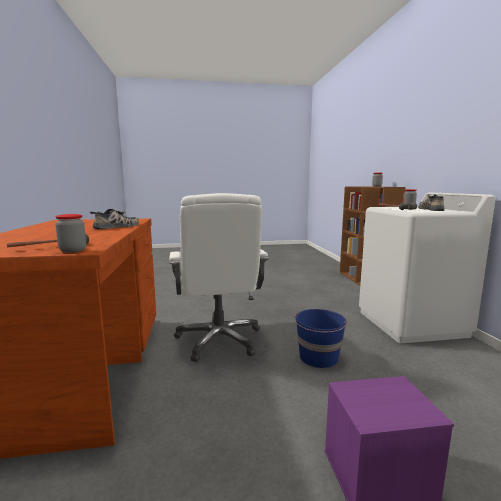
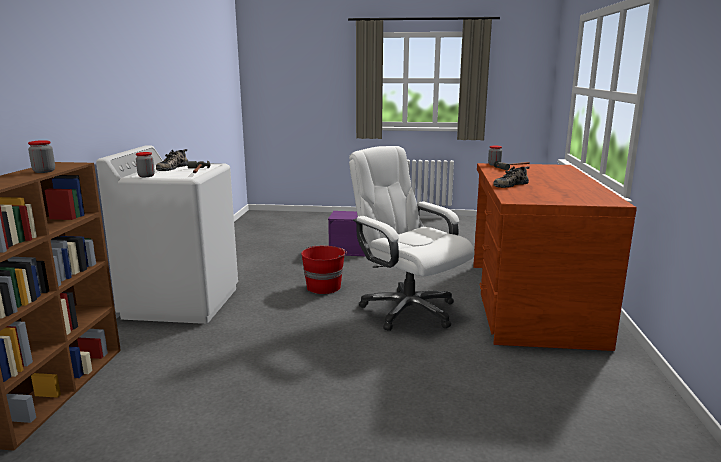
camera: 165 degrees left, 5 degrees up
white office chair [169,193,269,362] -> white office chair turned 45 degrees counterclockwise [349,146,475,331]
blue bucket [294,309,347,368] -> red bucket [301,246,347,294]

